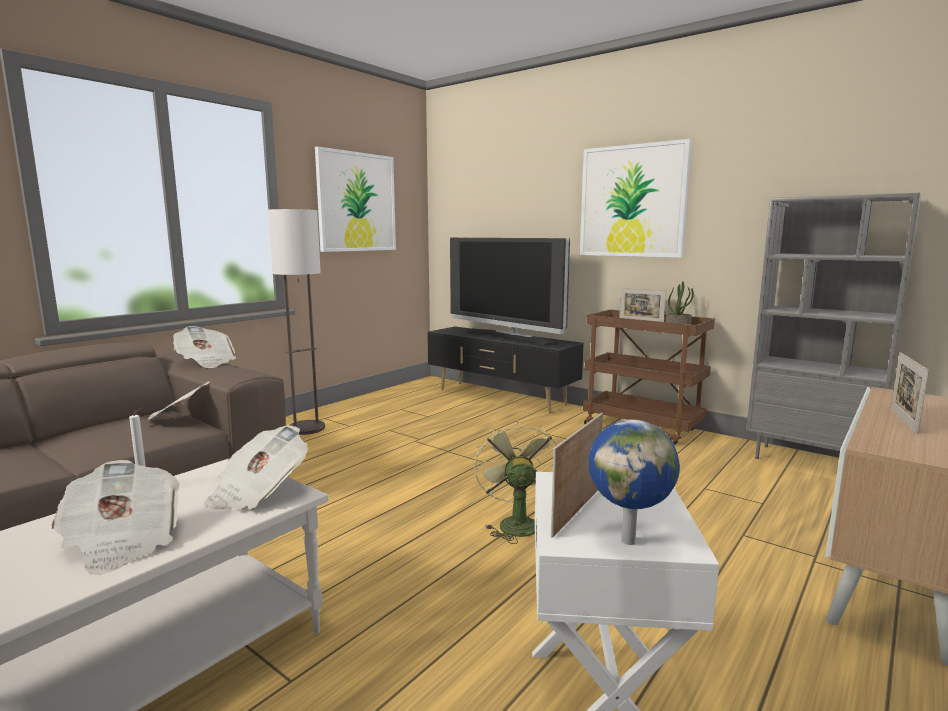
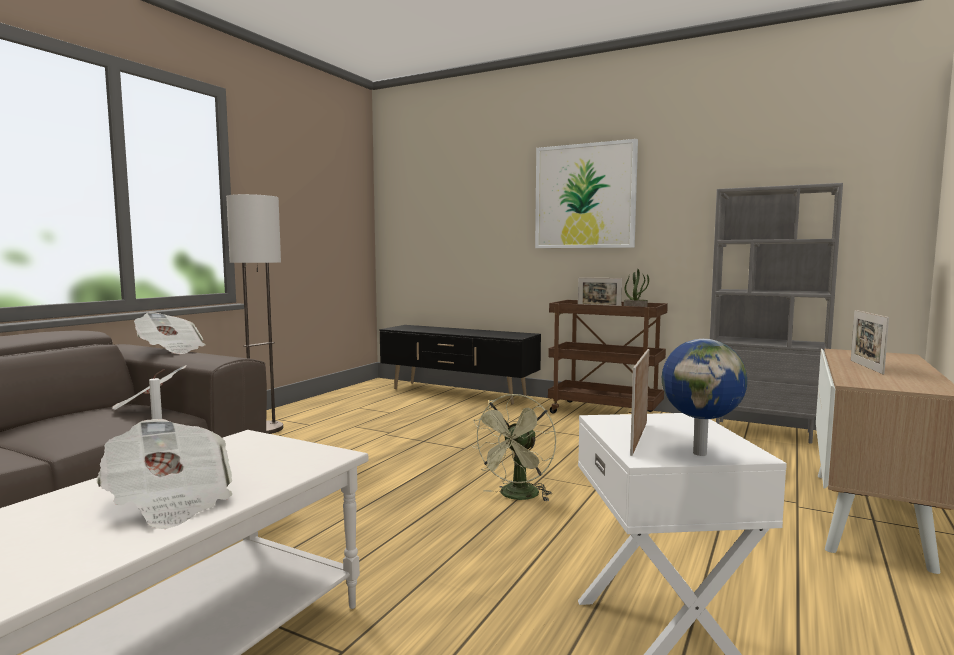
camera: 10 degrees left, 5 degrees down
newspaper [204,425,308,510] -> none
picture [315,147,396,252] -> none
television [450,238,570,345] -> none
green fan [474,420,557,544] -> green fan turned 135 degrees counterclockwise [470,394,556,502]

